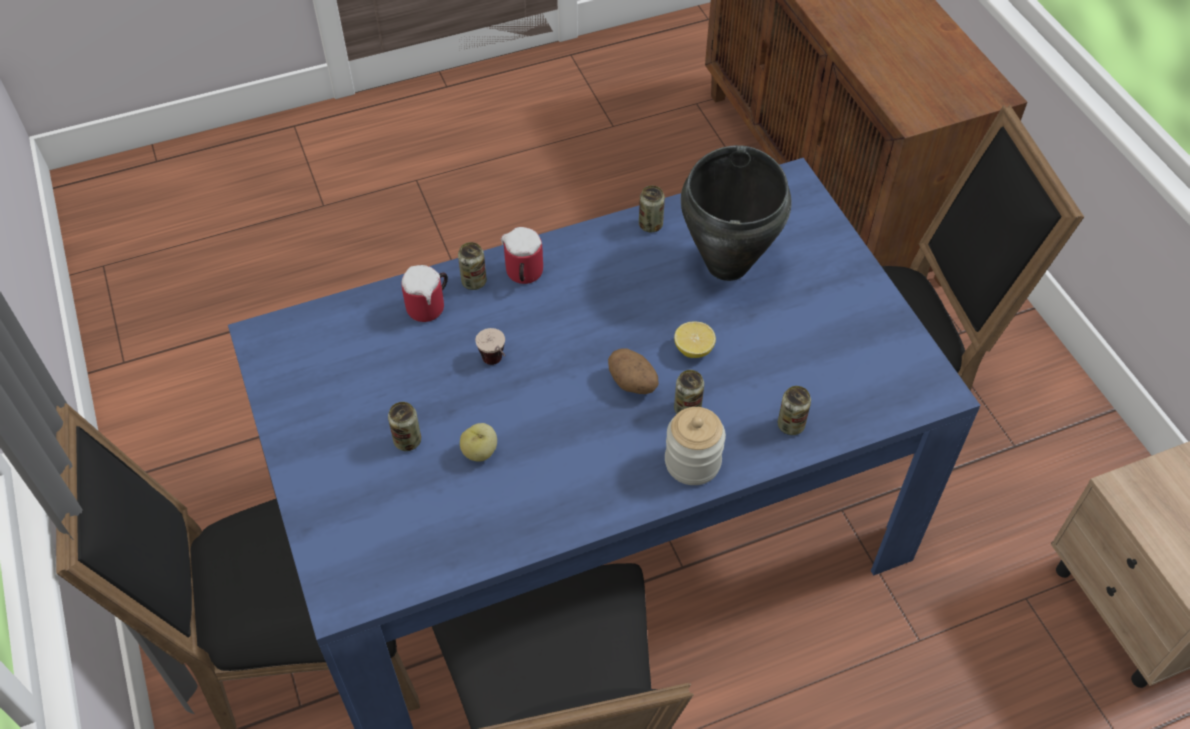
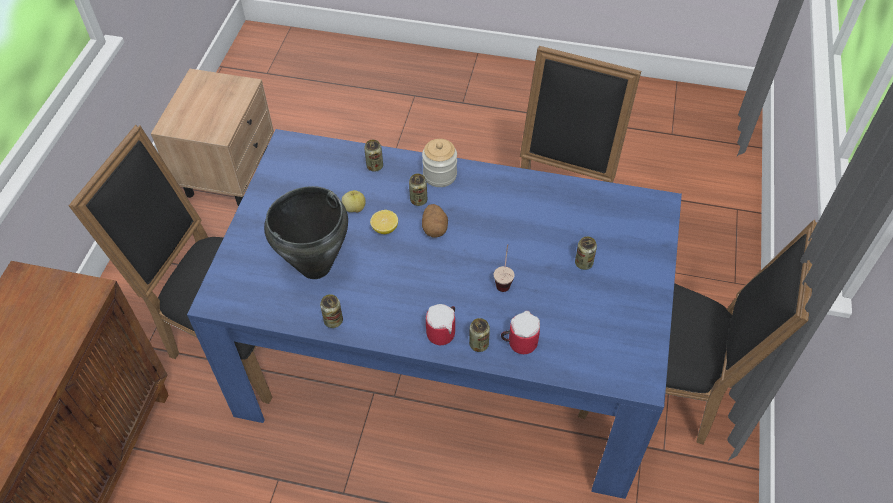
camera: 145 degrees left, 0 degrees up
apple [460,423,497,462] -> apple moved to [341,190,366,212]

